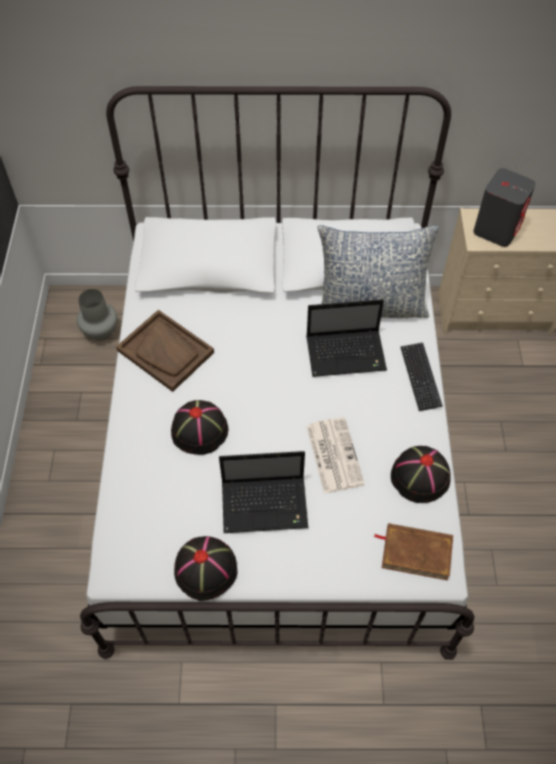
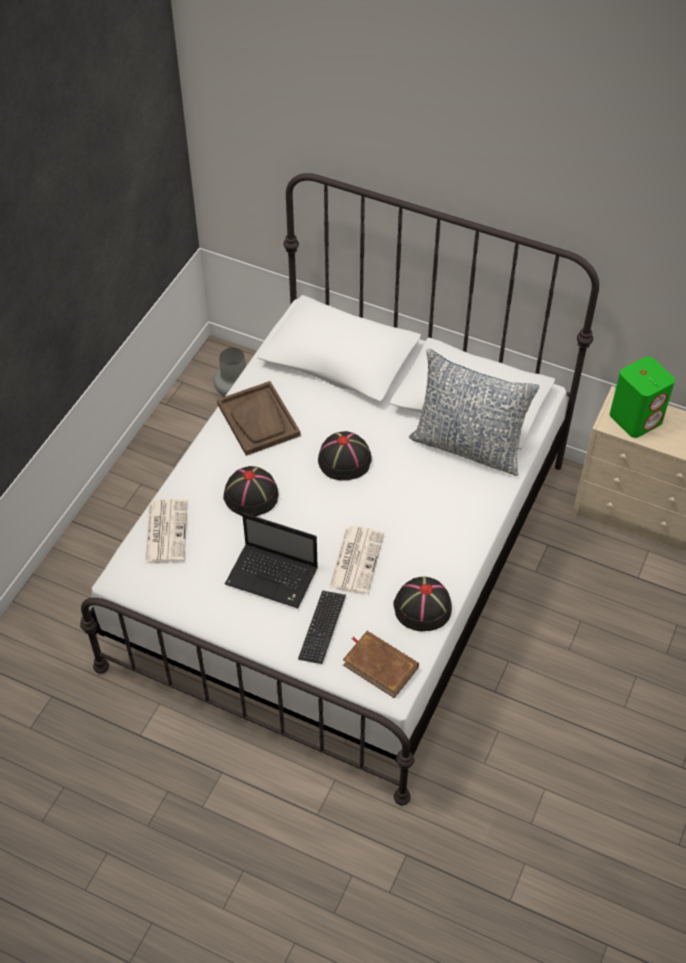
camera: 25 degrees right, 5 degrees down
black hat [174,536,238,601] -> black hat moved to [318,431,372,481]
laptop [306,299,387,377] -> none
keyboard [400,342,443,411] -> keyboard moved to [298,590,346,664]
grey speaker [473,168,536,247] -> green speaker [610,356,675,438]
none -> newspaper [145,499,188,563]

